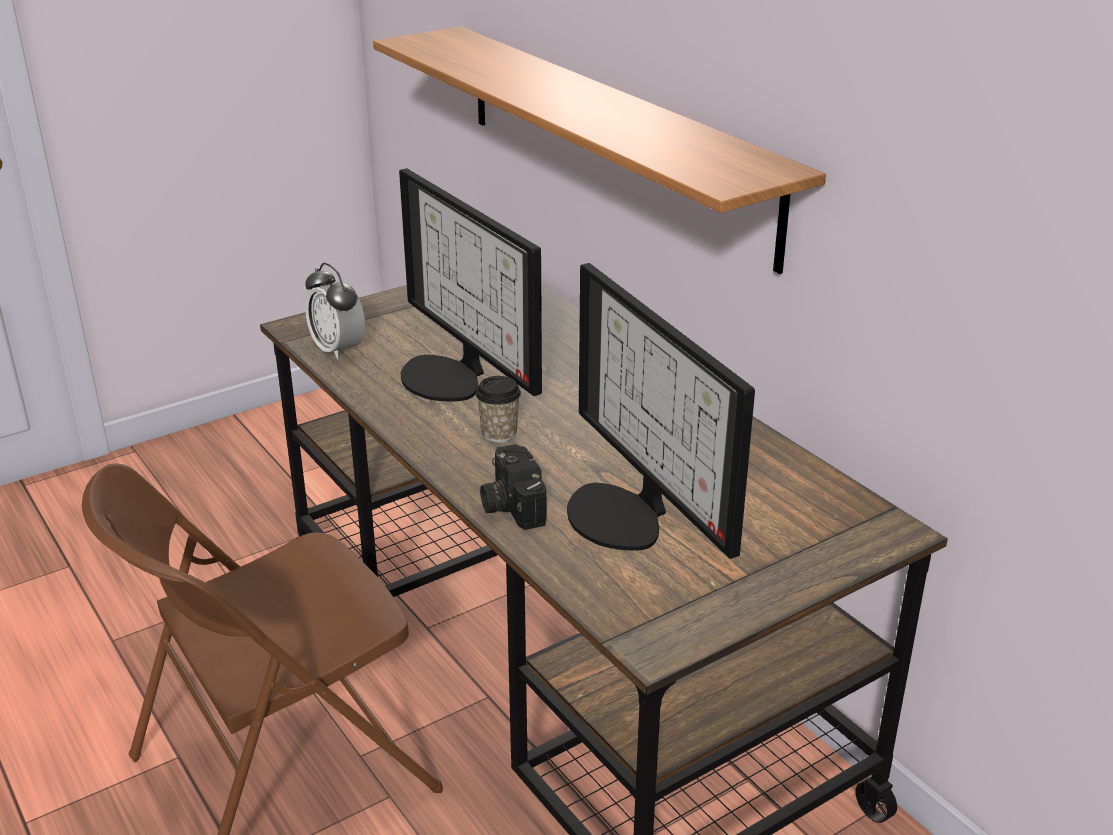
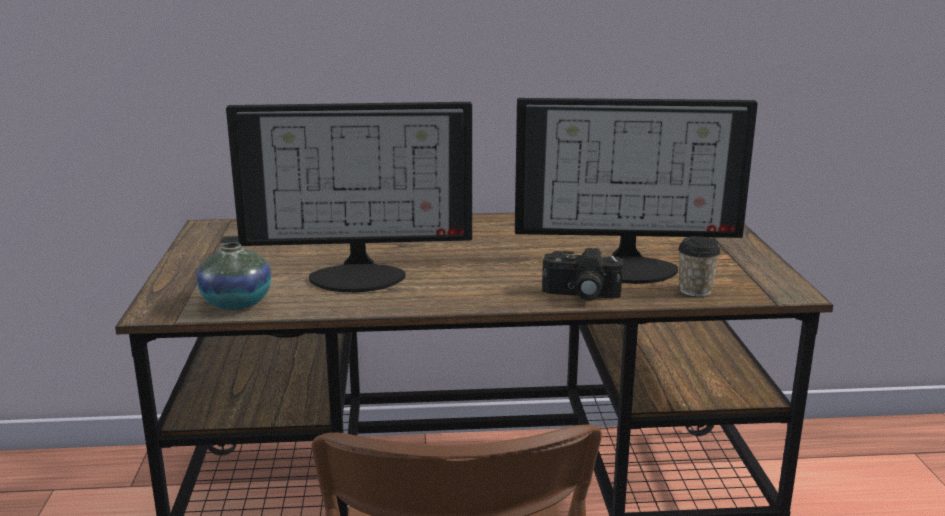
camera: 60 degrees left, 10 degrees down
alarm clock [305,263,365,360] -> vase [196,242,271,310]
shelf [373,26,826,274] -> none
cup [476,376,521,443] -> cup moved to [678,236,721,297]

